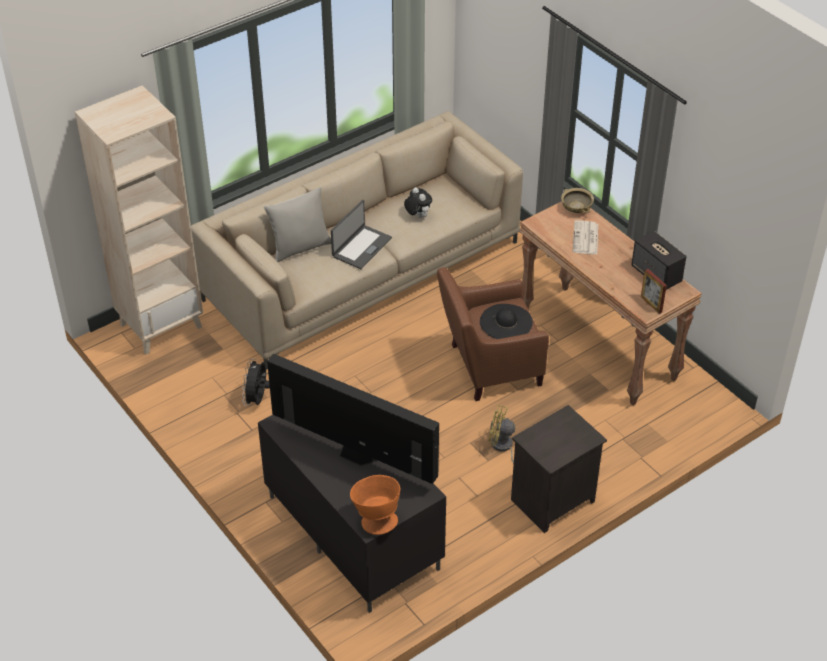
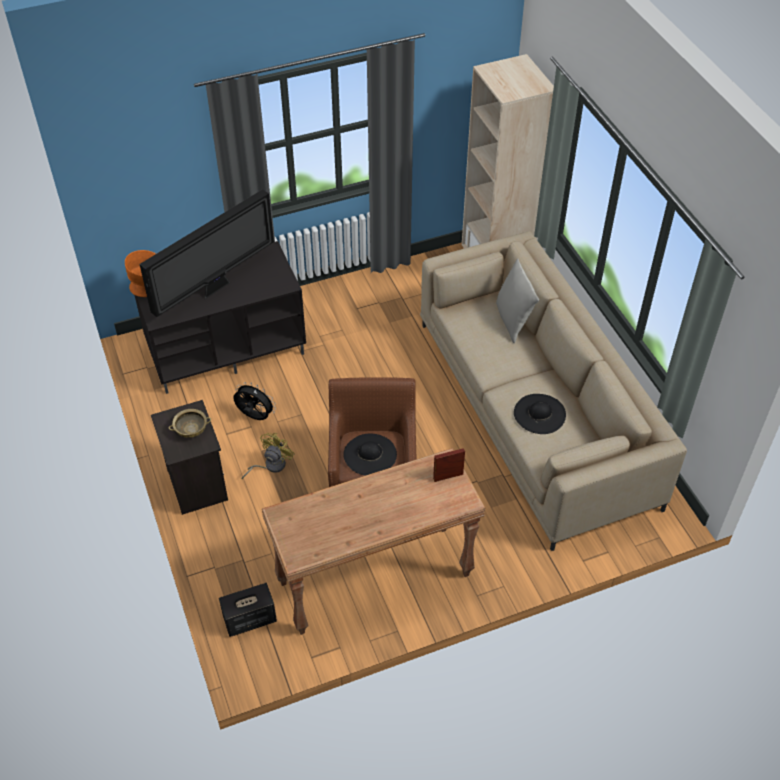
camera: 105 degrees right, 5 degrees up
black fan [242,359,270,406] -> black fan moved to [233,382,276,420]
laptop [331,200,392,269] -> none
plush toy [404,187,432,218] -> black hat [514,394,566,434]
beige bowl [561,188,594,213] -> beige bowl moved to [169,409,211,438]
newspaper [573,221,598,254] -> none
speaker [631,231,687,290] -> speaker moved to [219,583,277,637]
picture frame [641,269,667,314] -> picture frame moved to [433,448,465,482]

